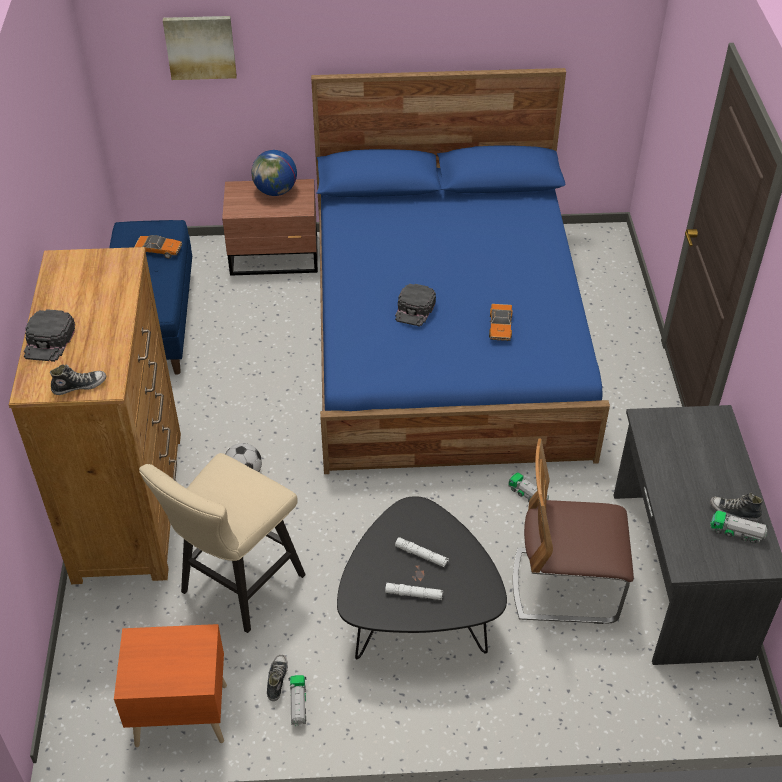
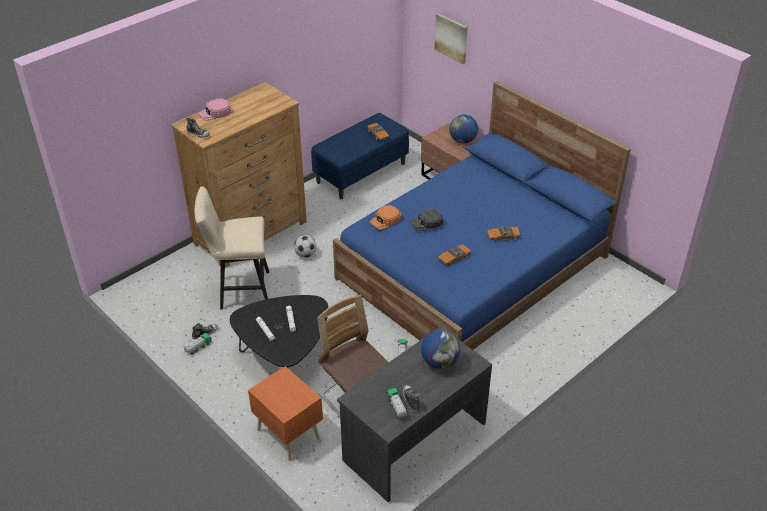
camera: 50 degrees right, 5 degrees down
black cap [24,309,75,362] -> pink cap [198,98,232,121]
orange nightstand [114,624,227,747] -> orange nightstand moved to [248,366,323,461]
none -> orange cap [370,205,402,230]
none -> globe [421,329,460,369]
none -> toy car [487,226,520,242]

